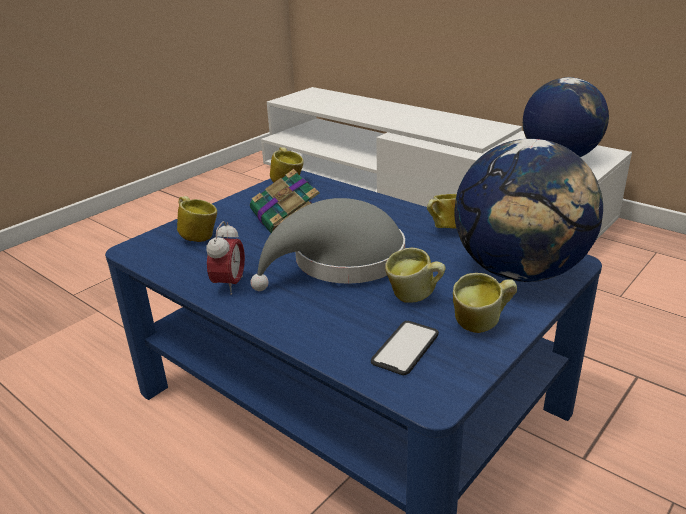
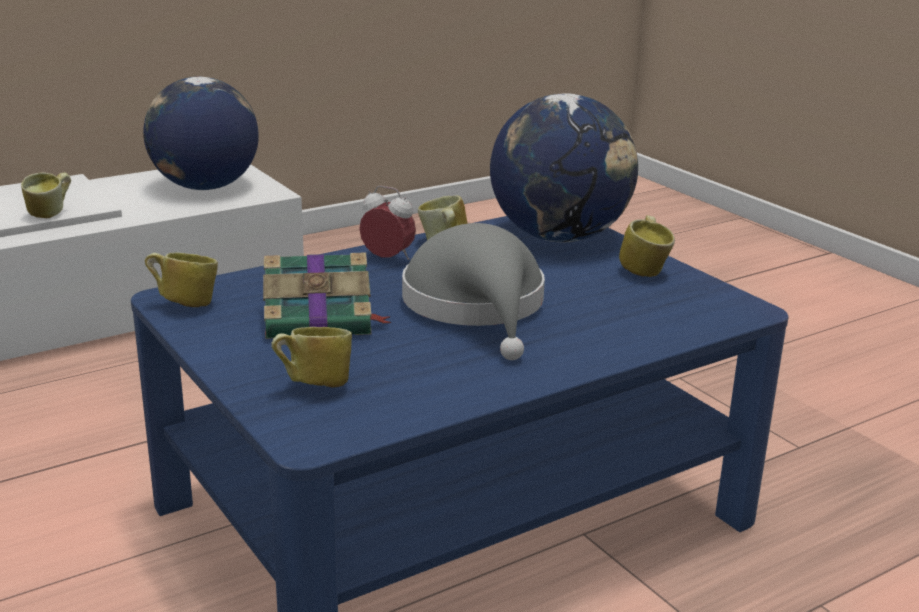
camera: 75 degrees left, 5 degrees down
alarm clock [206,221,245,295] -> alarm clock moved to [359,186,416,260]
phone [371,321,439,375] -> none
mug [385,248,446,303] -> mug moved to [21,172,71,218]

